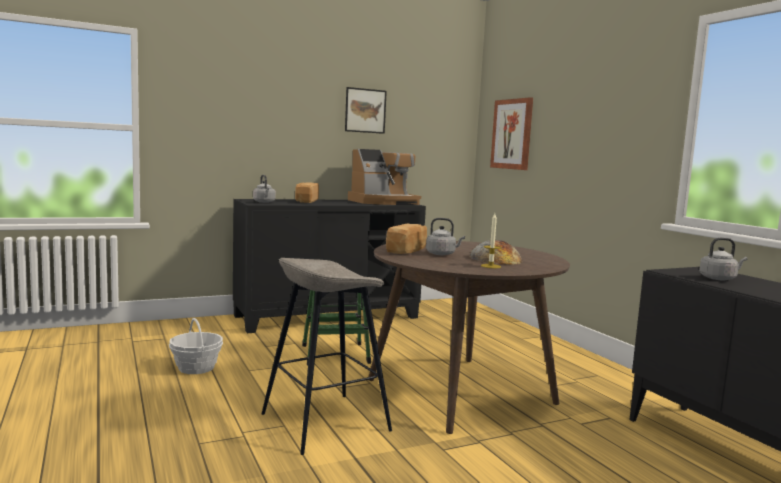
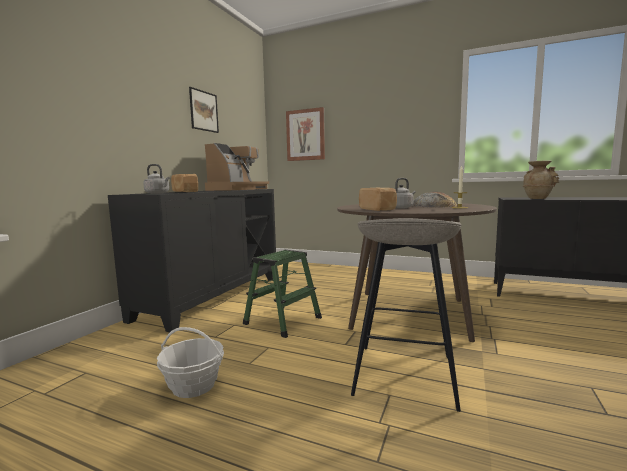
camera: 40 degrees left, 0 degrees up
grey kettle [699,238,747,280] -> beige vase [523,161,559,199]

